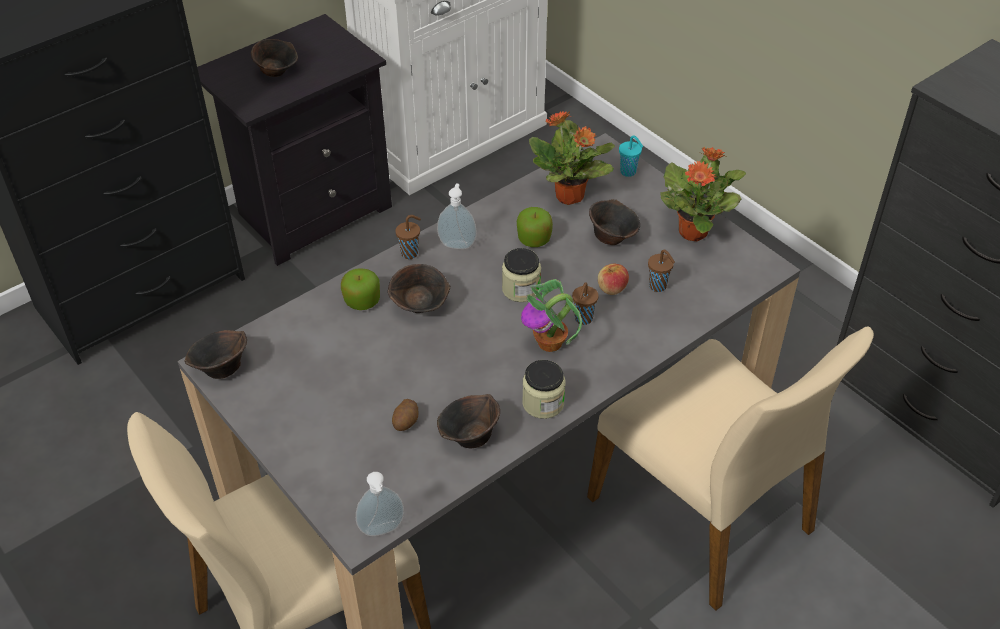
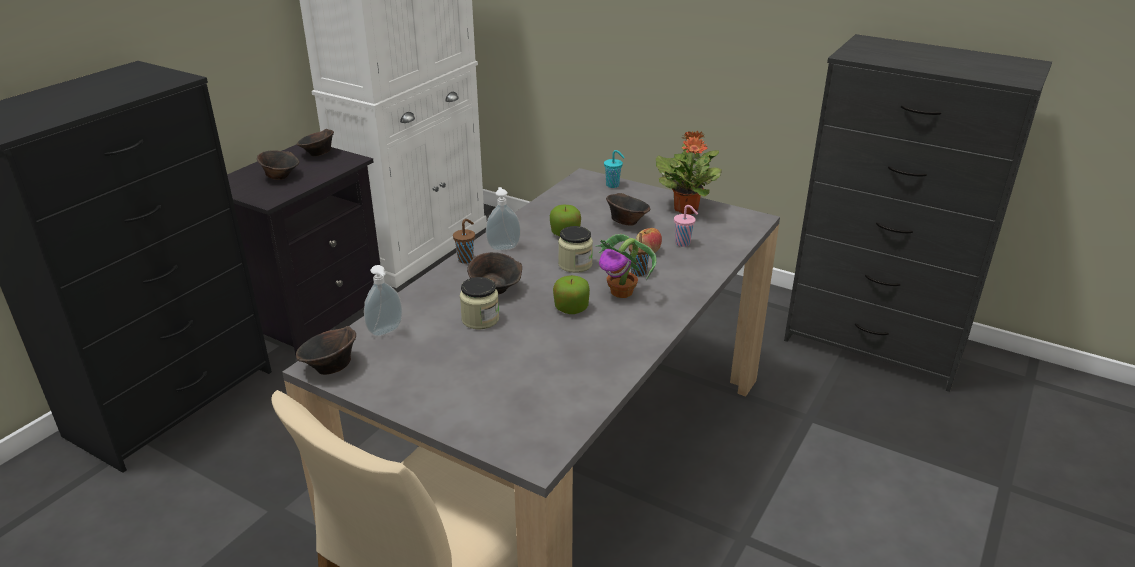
camera: 20 degrees left, 15 degrees down
apple [341,268,380,310] -> apple moved to [553,275,590,314]
soap dispenser [356,472,404,536] -> soap dispenser moved to [364,265,402,336]
potato [392,399,418,431] -> none
brown bowl [437,394,500,448] -> brown bowl moved to [297,129,334,157]
jar [522,360,565,419] -> jar moved to [460,277,499,329]
potted plant [529,111,615,205] -> none
beige chair [587,326,874,611] -> none
brown cup [648,250,675,292] -> pink cup [674,205,698,247]

